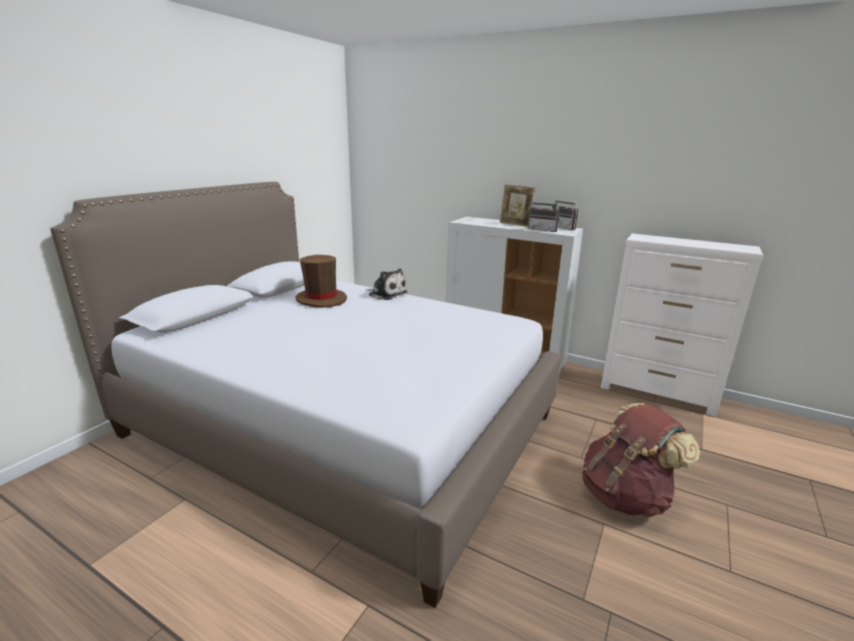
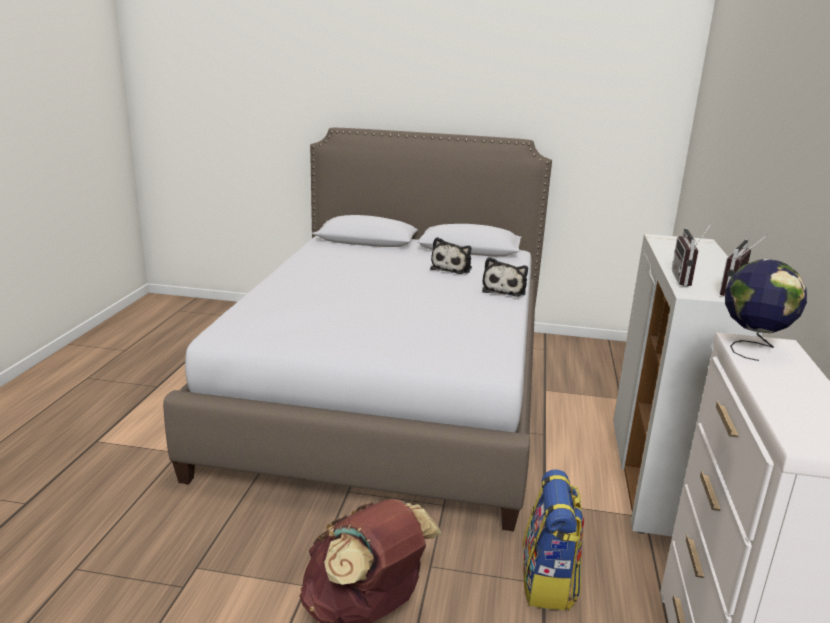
camera: 70 degrees right, 0 degrees up
brown hat [295,255,347,308] -> plush toy [430,237,472,274]
picture frame [500,184,535,227] -> none
none -> backpack [523,469,584,610]
none -> globe [725,259,807,361]

